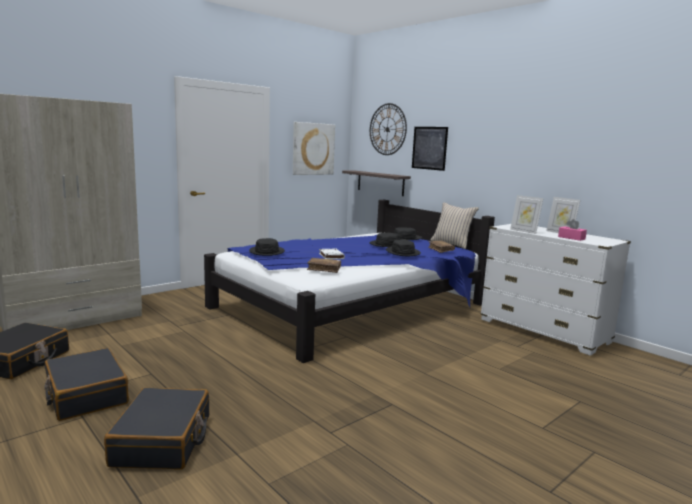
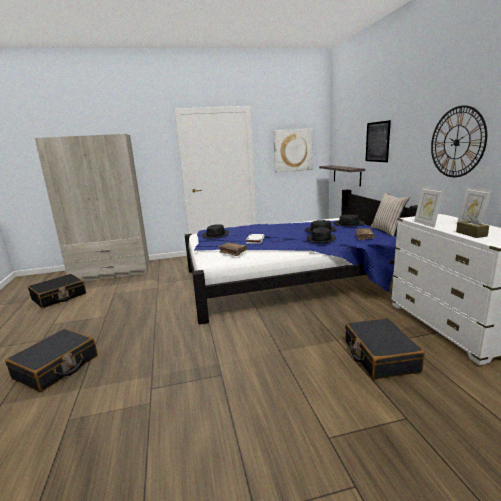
camera: 30 degrees right, 5 degrees up
black suitcase [44,348,129,421] -> black suitcase moved to [345,318,425,379]
wall clock [370,103,407,155] -> wall clock moved to [431,105,487,177]
pink tissue box [558,219,587,241] -> brown tissue box [456,213,489,238]

